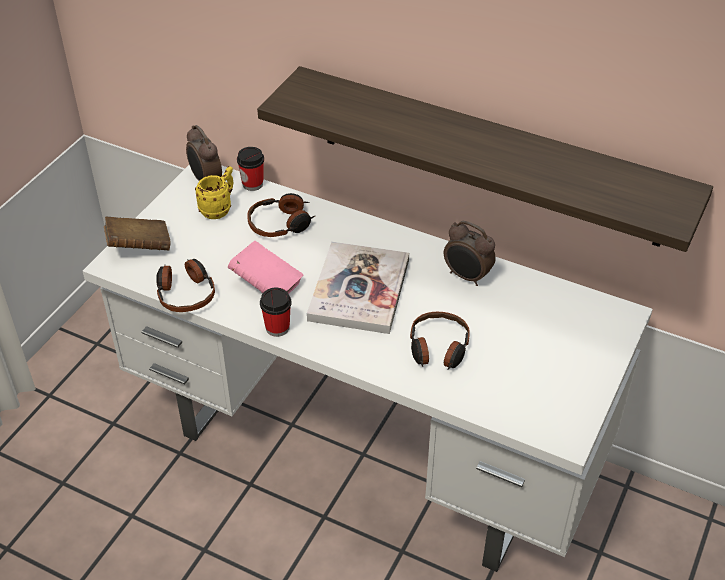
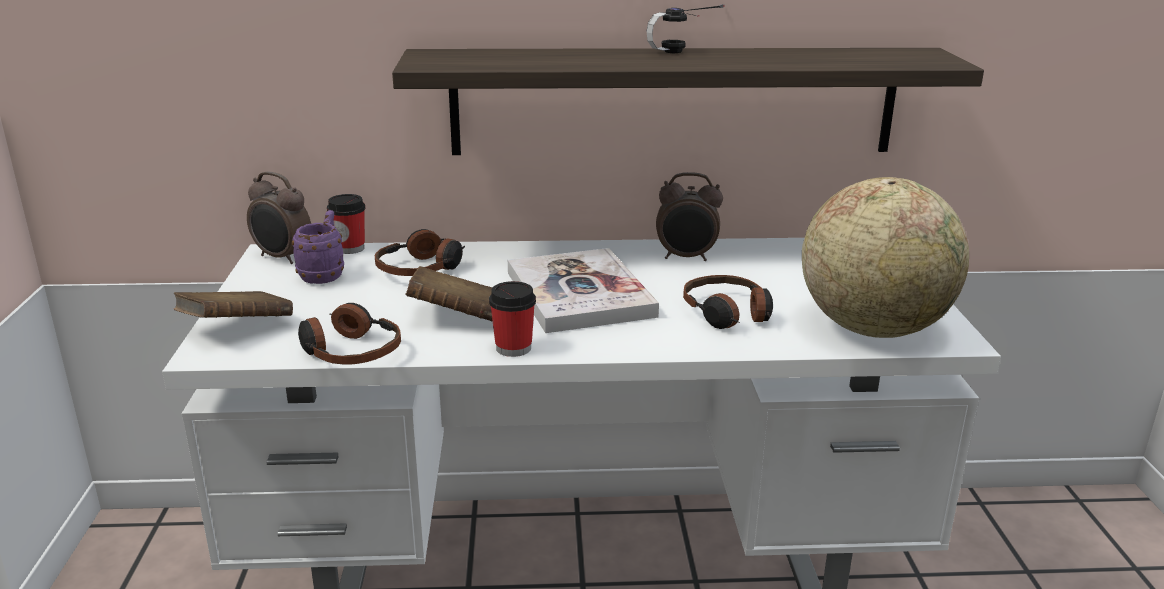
camera: 30 degrees left, 20 degrees down
yellow mug [195,166,233,219] -> purple mug [292,210,344,284]
pink book [228,241,304,294] -> brown book [405,266,493,322]
none -> headphones [647,4,725,53]
none -> globe [802,177,969,338]

